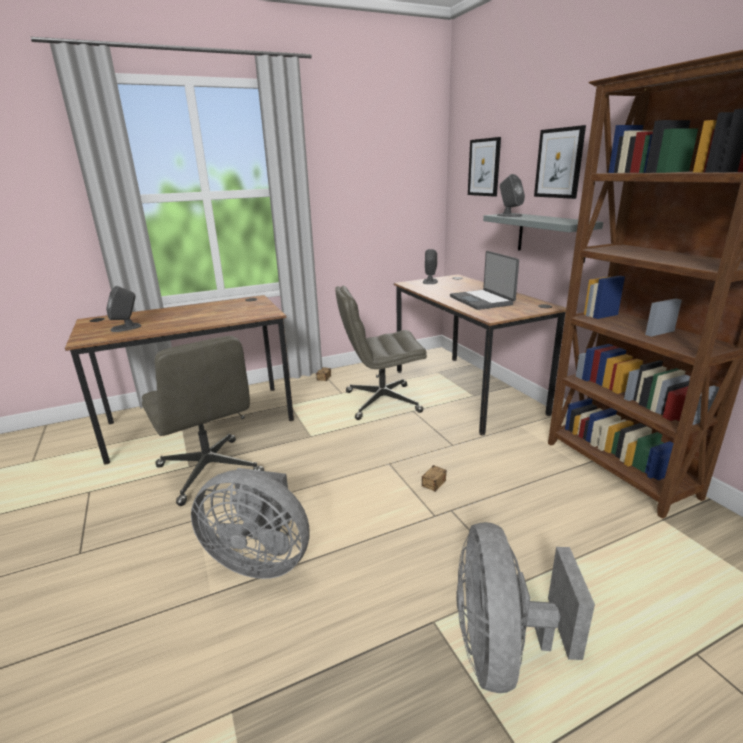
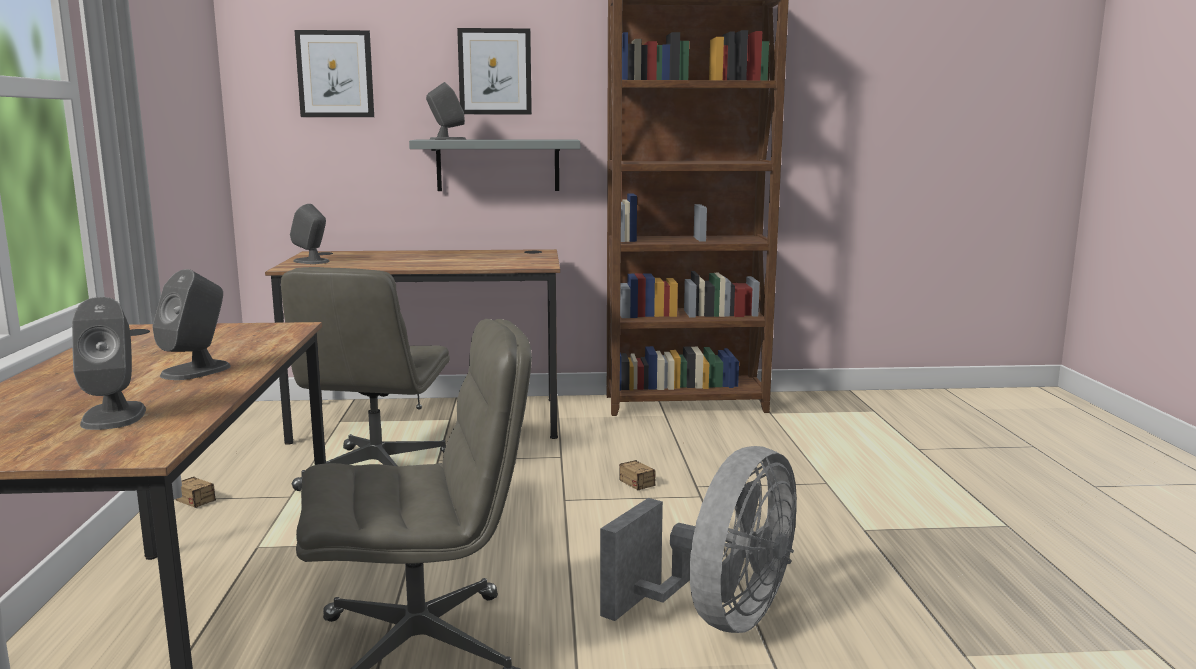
camera: 70 degrees left, 10 degrees down
laptop [450,251,519,310] -> none
grey fan [456,522,595,693] -> none
none -> grey speaker [152,269,231,380]

